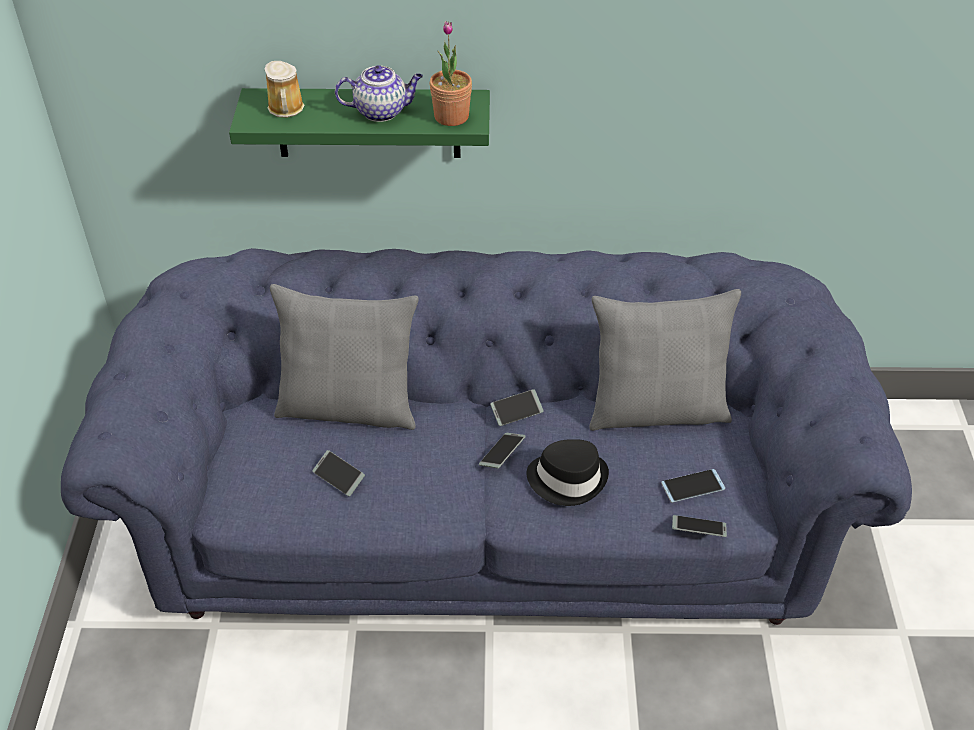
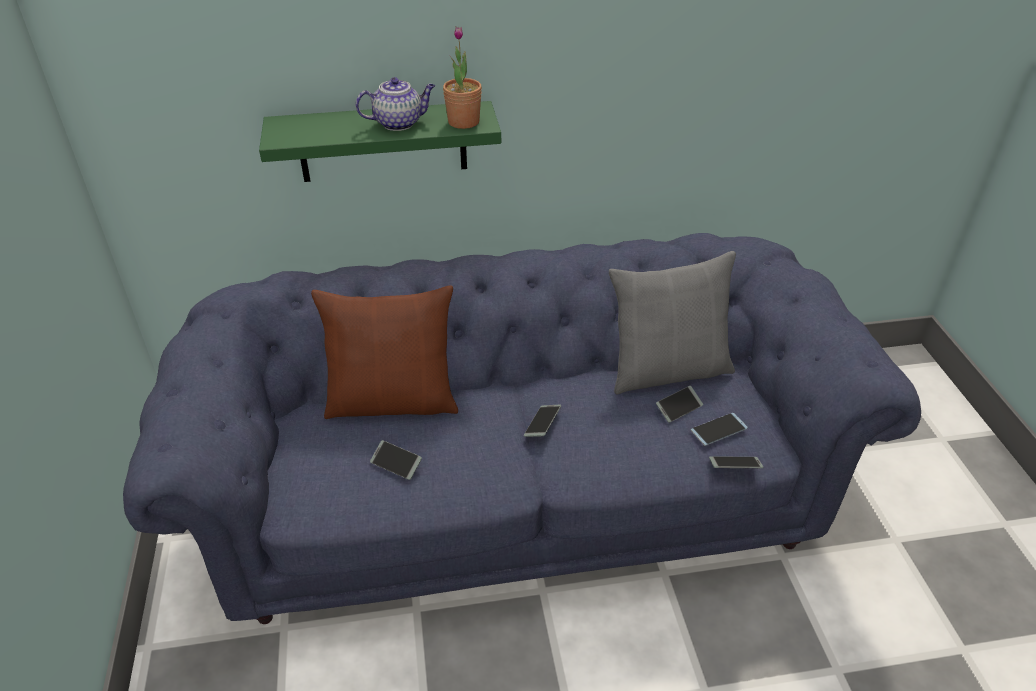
camera: 10 degrees left, 5 degrees down
mug [264,61,304,118] -> none
grey pillow [270,284,419,430] -> brown pillow [311,285,458,419]
phone [490,389,544,426] -> phone moved to [656,386,703,423]
black hat [526,439,609,506] -> none

